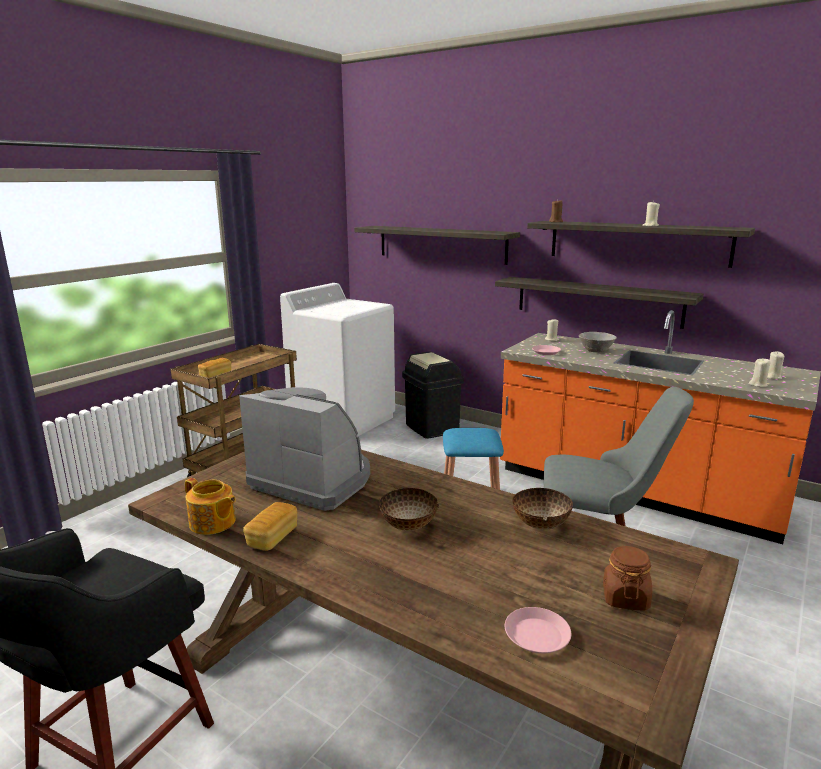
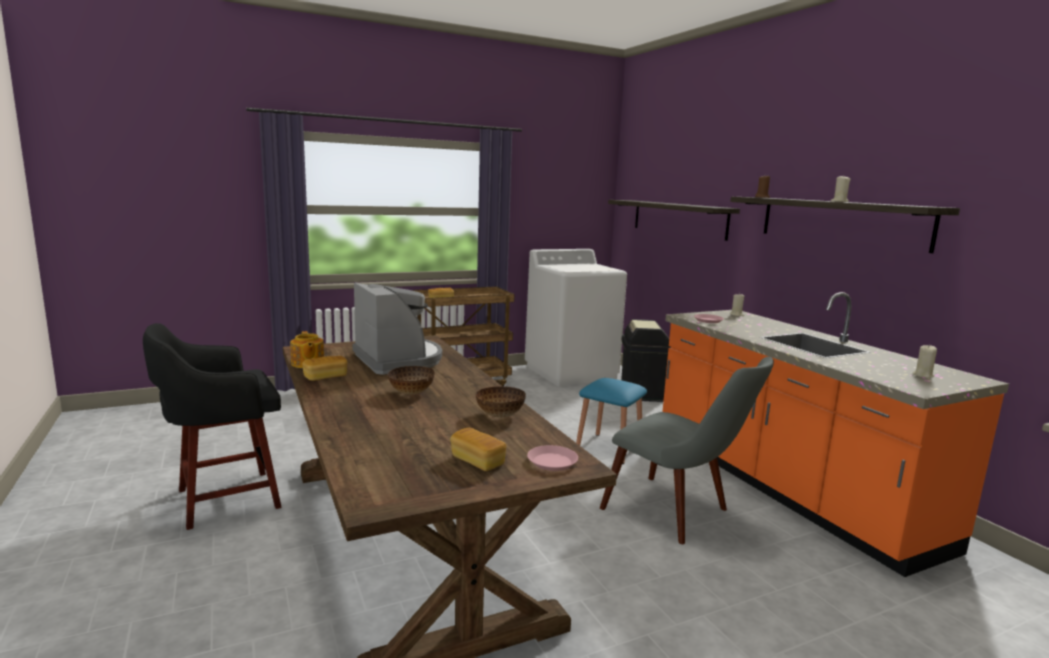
camera: 30 degrees right, 5 degrees down
shelf [495,277,704,329] -> none
pink plate [505,607,571,654] -> pink plate moved to [527,445,578,471]
grey bowl [579,332,617,352] -> none
brown jar [603,546,652,611] -> bread [450,428,506,471]
beige candle [749,358,771,387] -> none

